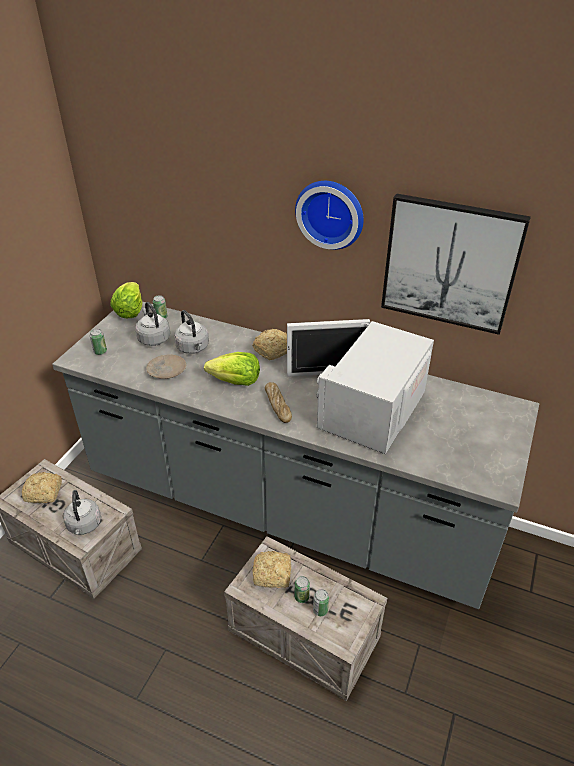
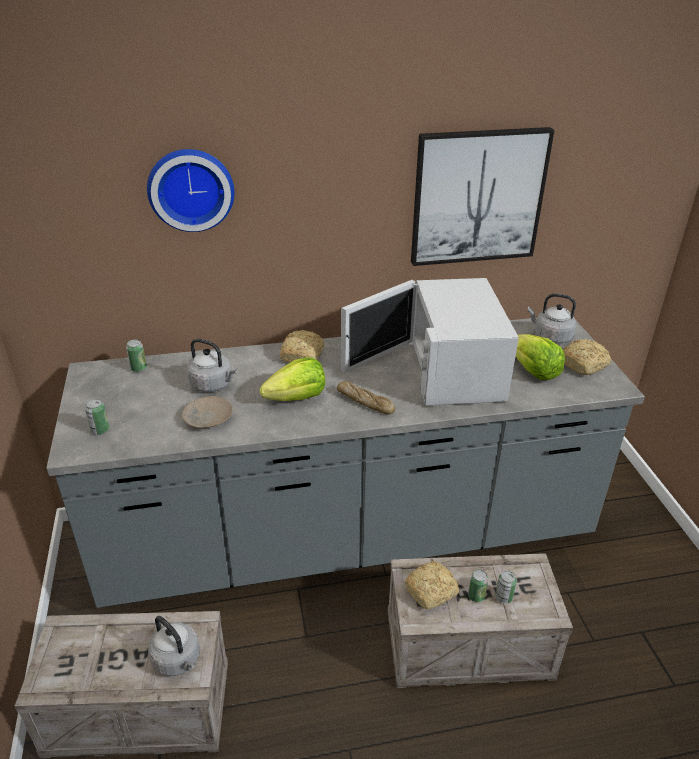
camera: 35 degrees left, 5 degrees down
bread [22,472,62,503] -> bread moved to [563,339,611,375]
lettuce [111,282,142,318] -> lettuce moved to [516,334,565,380]
grey kettle [135,302,170,346] -> grey kettle moved to [527,293,576,344]
wall clock [295,181,363,250] -> wall clock moved to [147,149,235,232]

